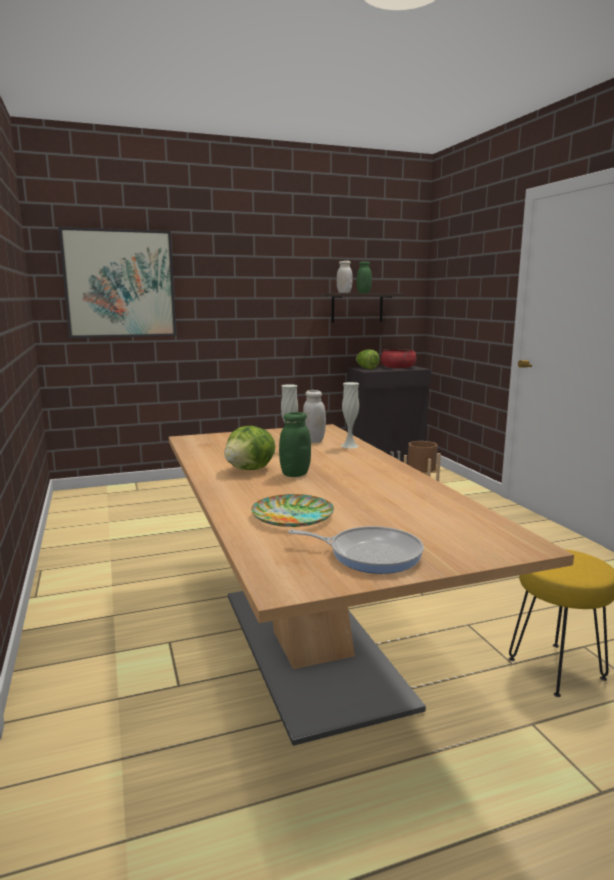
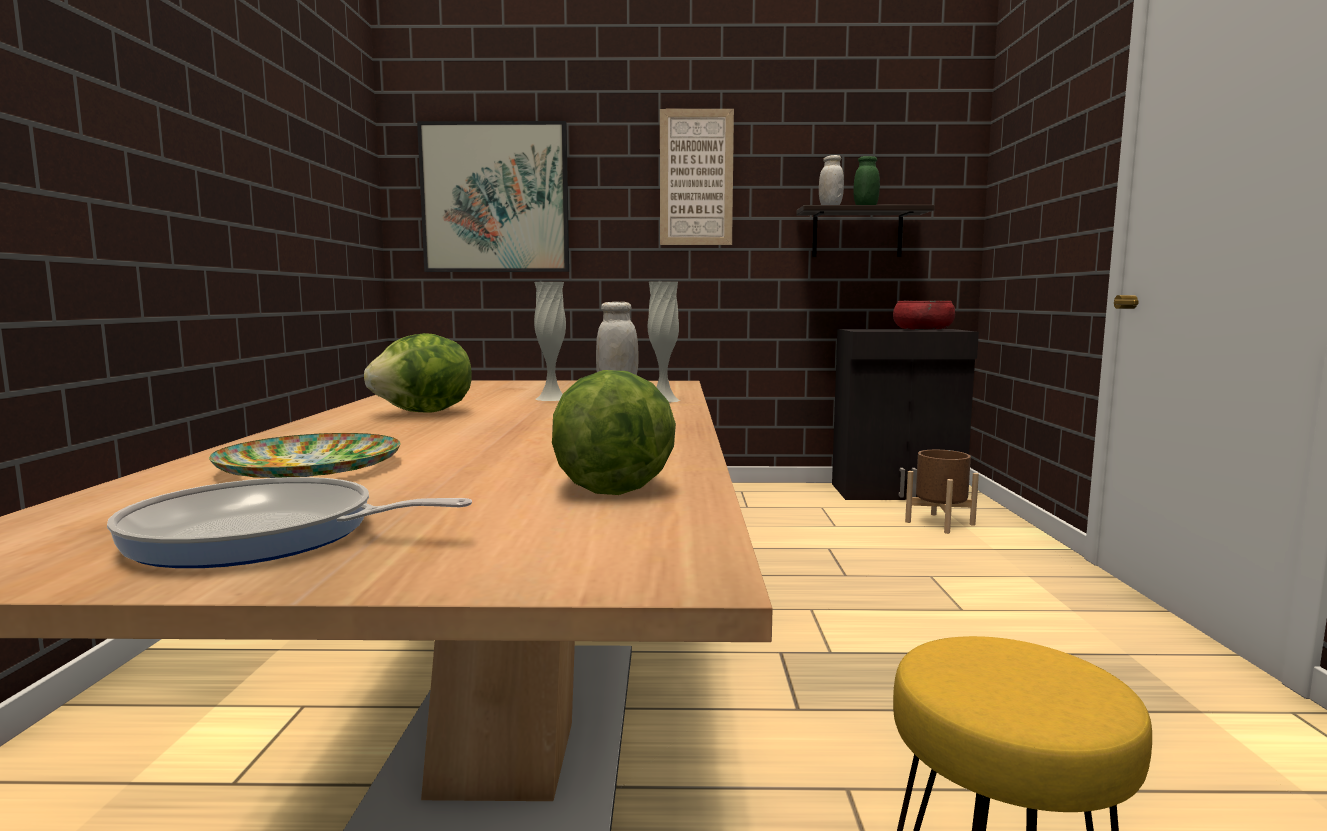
camera: 20 degrees right, 5 degrees down
green jar [279,412,311,477] -> none
frying pan [288,526,424,574] -> frying pan turned 150 degrees clockwise [107,477,472,568]
lettuce [356,349,380,369] -> lettuce moved to [552,370,676,495]
none -> picture [660,109,734,245]

